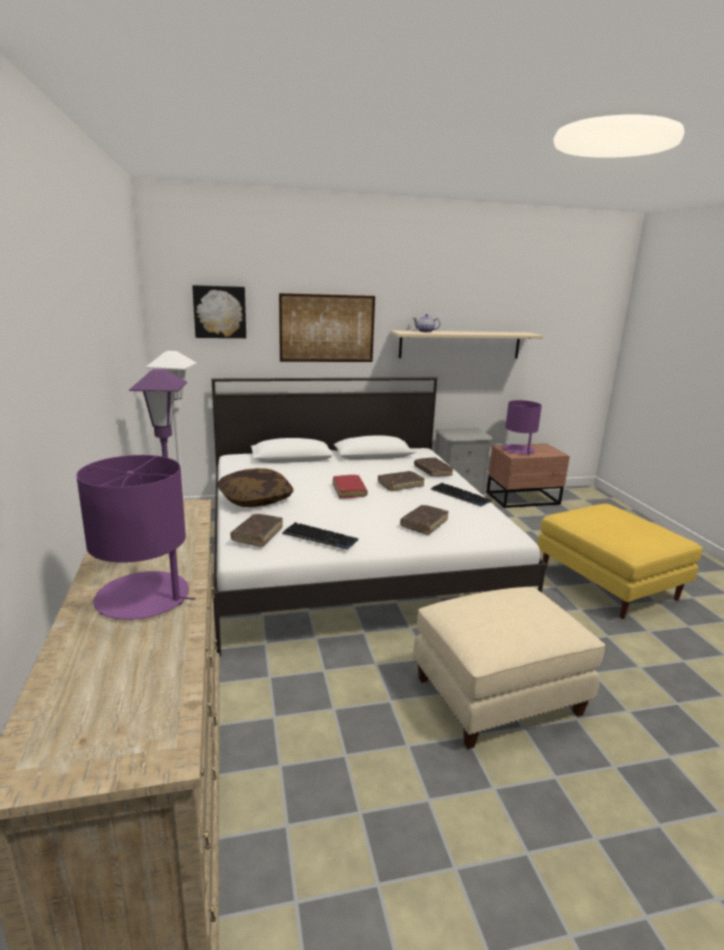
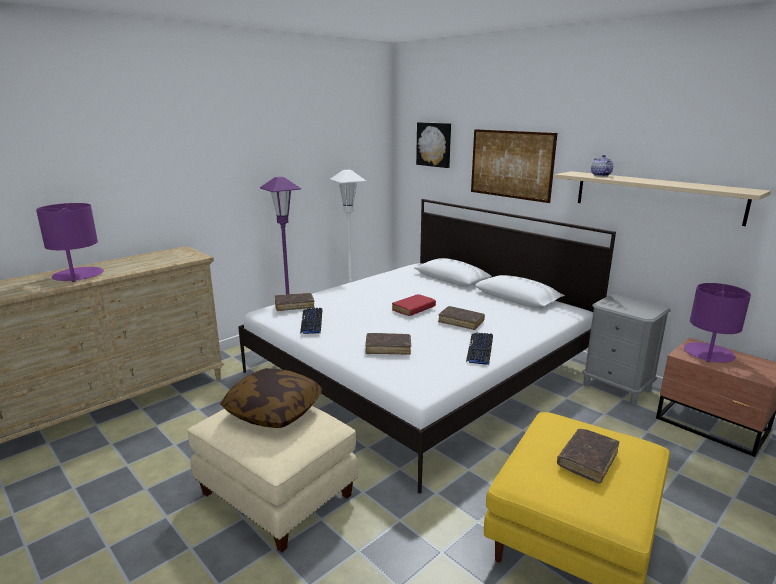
camera: 60 degrees right, 0 degrees up
pillow [217,468,294,507] -> pillow moved to [220,368,322,428]
brown book [414,457,453,477] -> brown book moved to [557,429,620,483]

